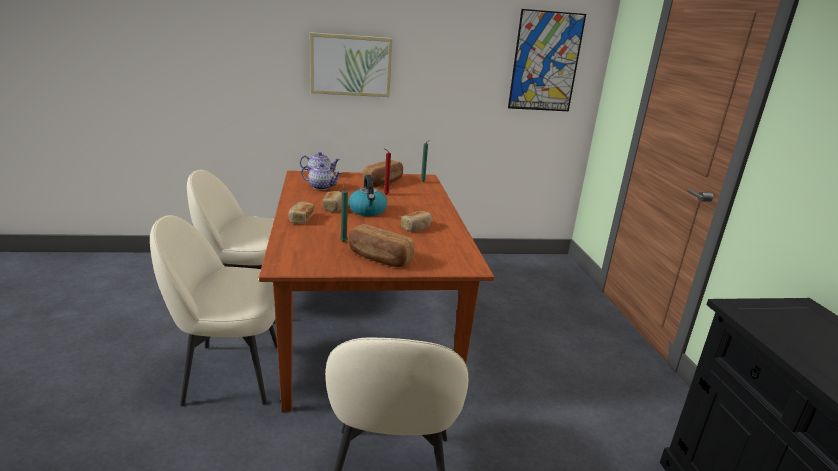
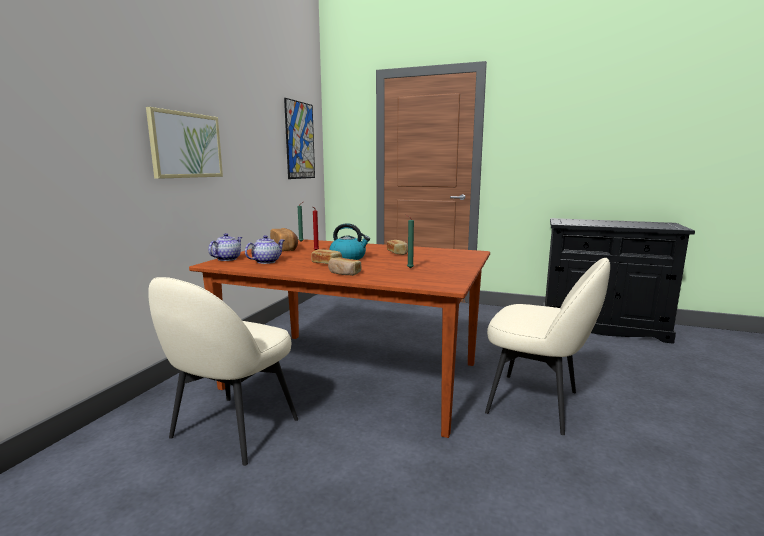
camera: 60 degrees left, 10 degrees down
beige chair [150,215,277,406] -> none
bread [348,224,415,267] -> none

